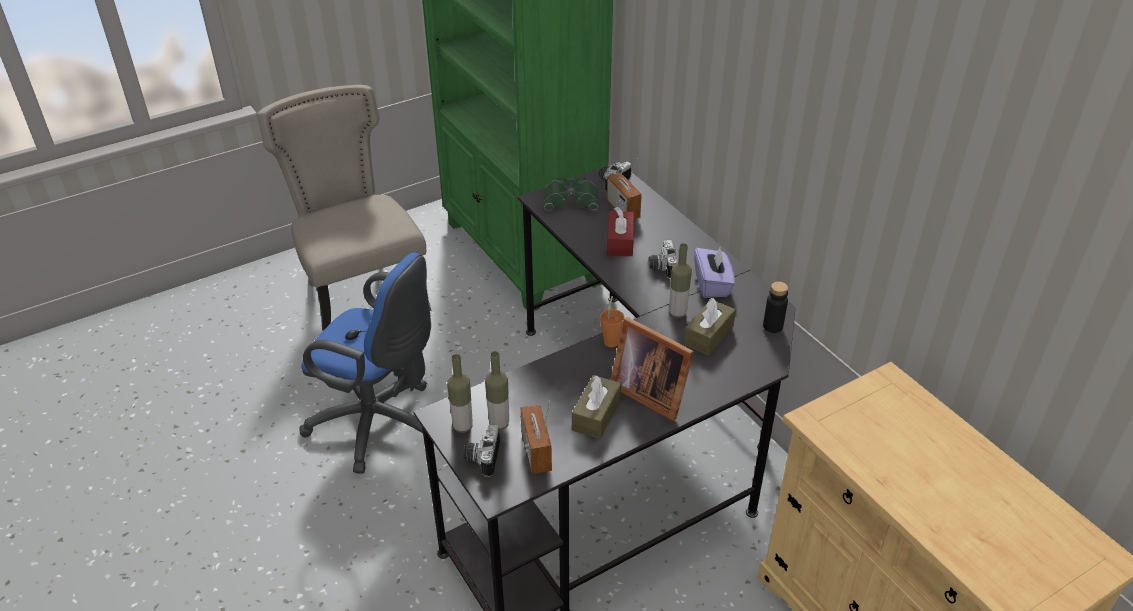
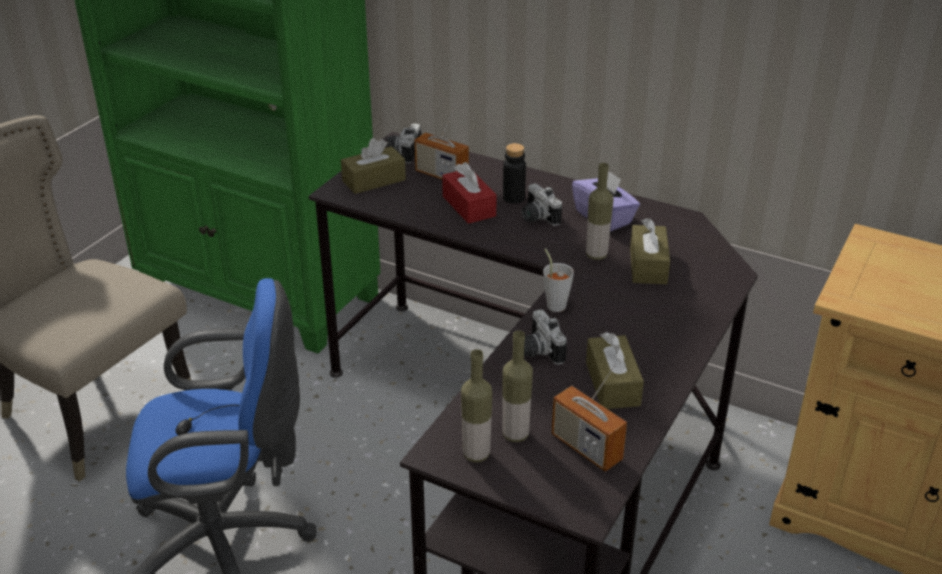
camera: 30 degrees left, 5 degrees down
camera [463,424,500,477] -> camera moved to [524,309,567,365]
green binoculars [544,177,599,211] -> brown tissue box [341,138,406,194]
orange cup [600,296,625,348] -> grey cup [543,248,574,312]
picture frame [610,317,694,421] -> none
black bottle [763,282,788,333] -> black bottle moved to [503,143,526,204]

